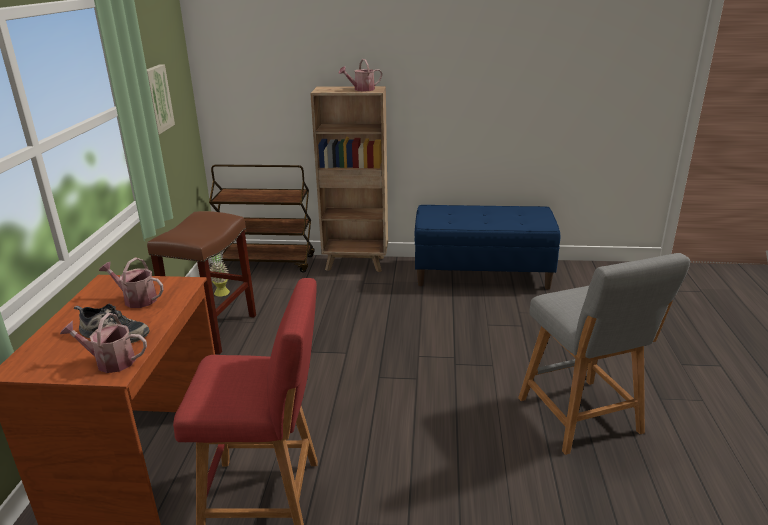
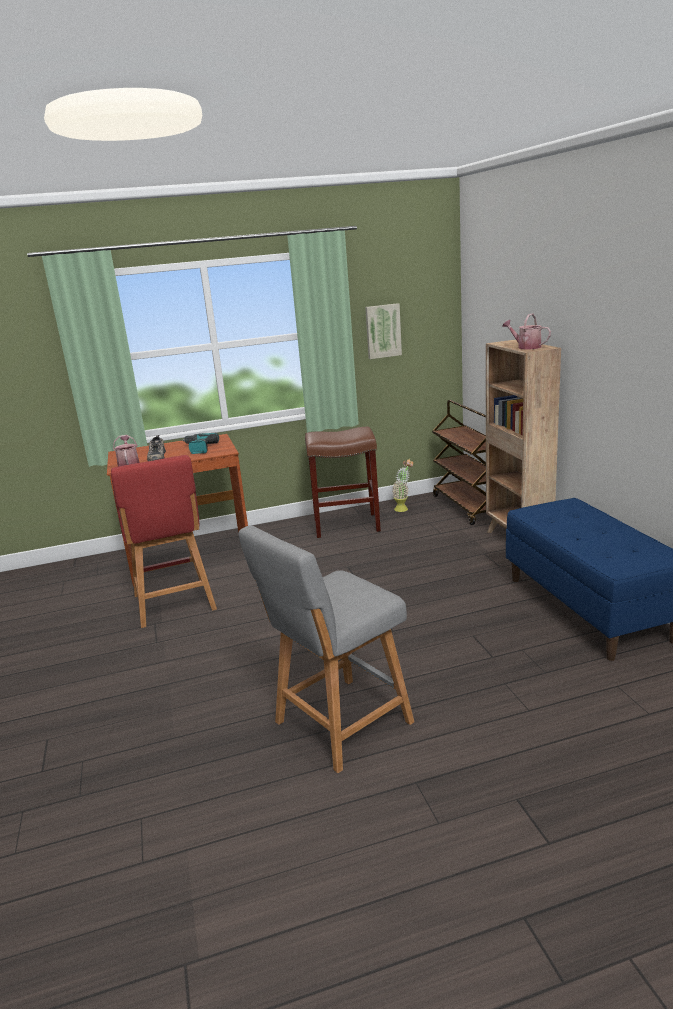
camera: 70 degrees right, 5 degrees down
watering can [99,257,164,308] -> power drill [182,433,219,454]

